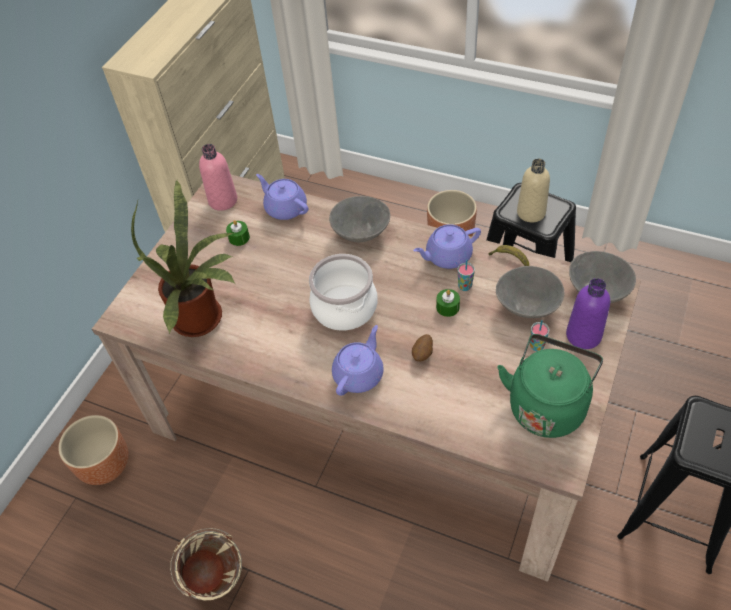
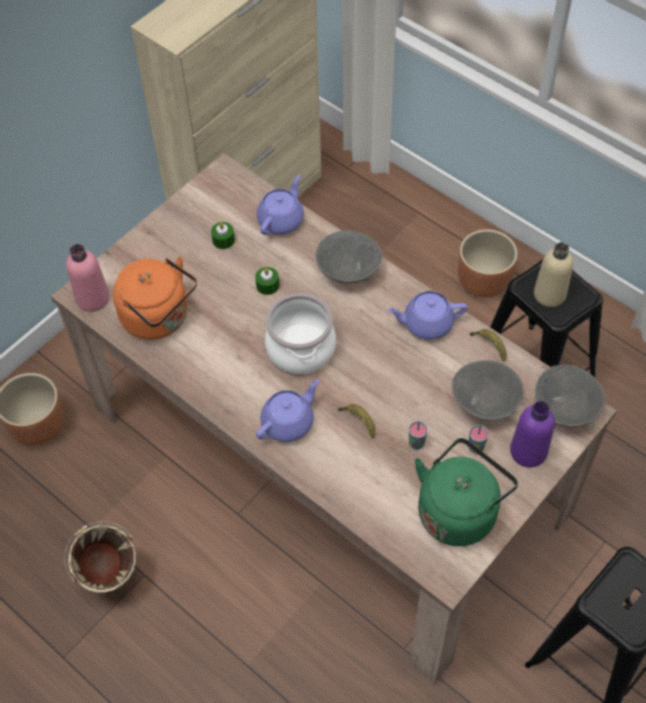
camera: 15 degrees right, 5 degrees up
potted plant [131,180,236,337] -> orange kettle [113,257,197,340]
pink bottle [199,144,237,211] -> pink bottle moved to [66,244,110,312]
purple teapot [256,174,308,220] -> purple teapot turned 60 degrees clockwise [257,175,304,235]
potato [412,334,433,362] -> banana [338,404,375,438]
green candle [436,289,460,317] -> green candle moved to [255,267,279,295]
cup [458,259,475,291] -> cup moved to [409,421,428,450]

